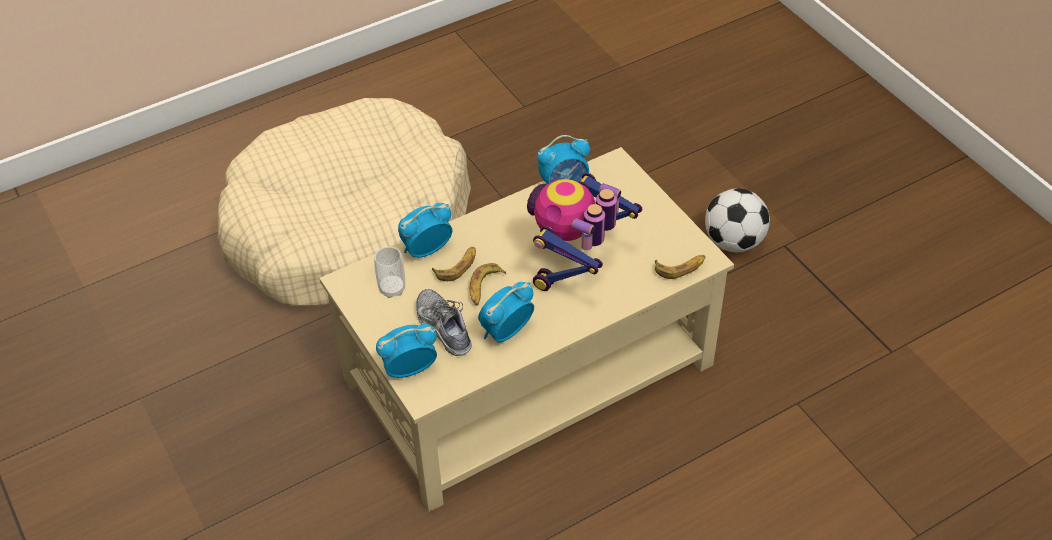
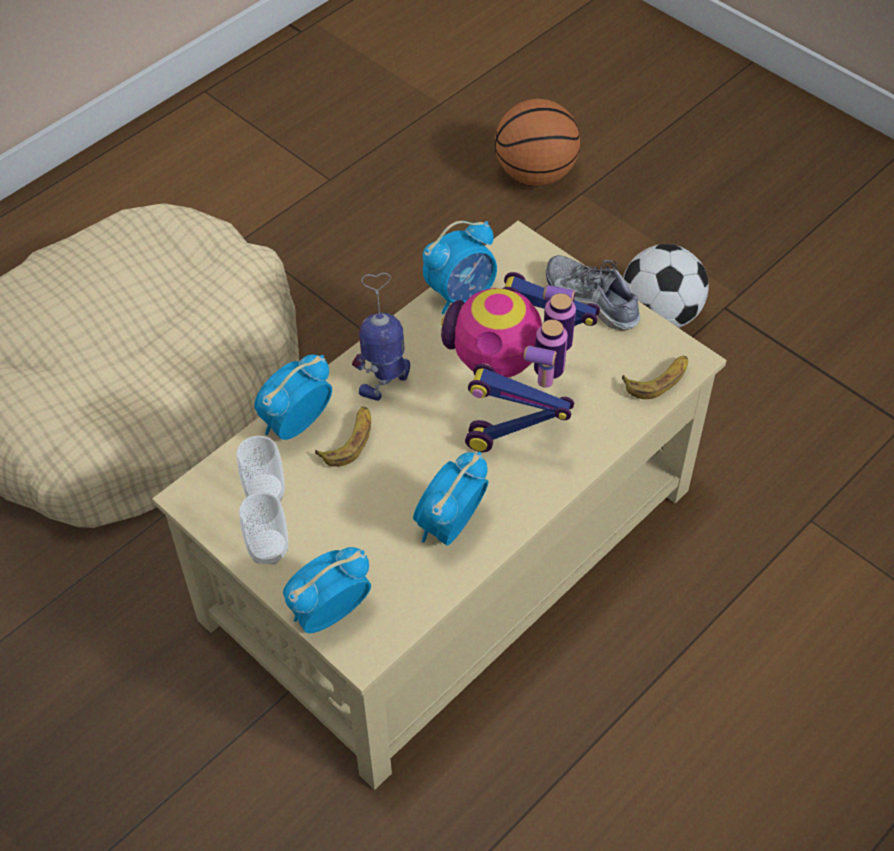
camera: 15 degrees left, 5 degrees up
shoe [416,289,472,356] -> shoe moved to [546,255,640,331]
banana [470,263,506,306] -> none
none -> cup [239,492,288,565]
none -> toy robot [352,273,410,401]
none -> basketball [494,99,580,186]

